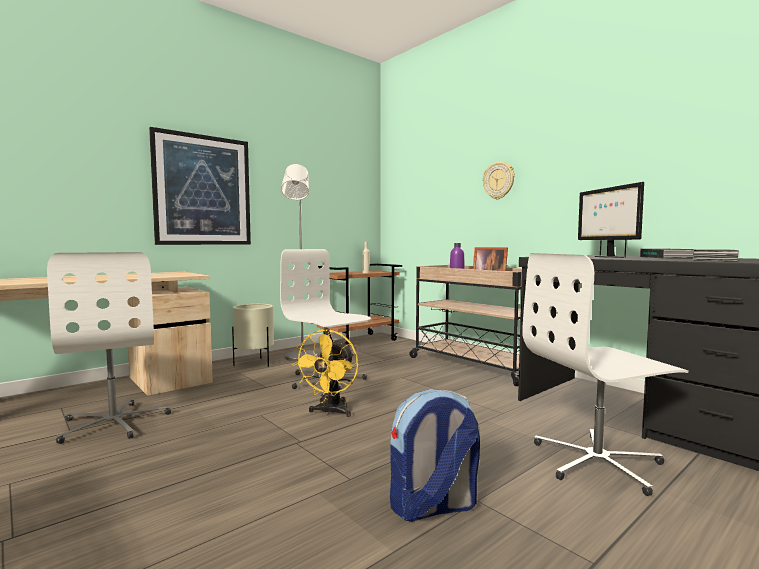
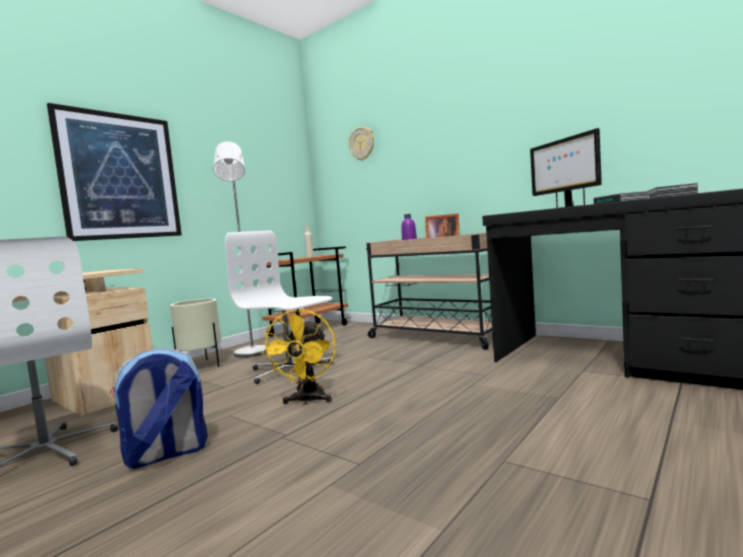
camera: 10 degrees left, 0 degrees up
backpack [390,389,480,522] -> backpack moved to [110,349,208,468]
wall clock [483,162,515,199] -> wall clock moved to [349,127,374,161]
white office chair [522,253,689,496] -> none

